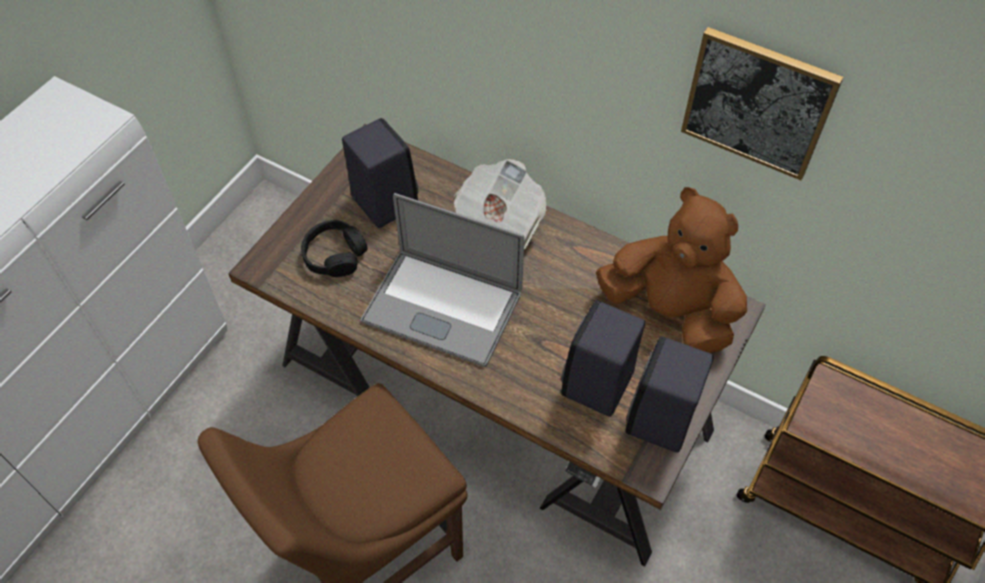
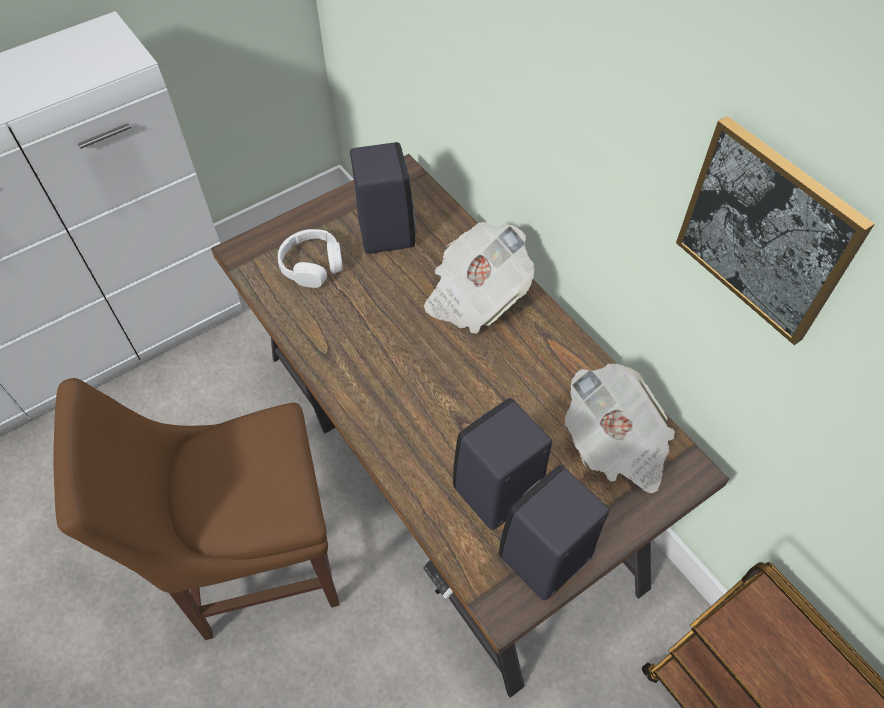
camera: 25 degrees right, 0 degrees up
black headphones [301,220,368,277] -> white headphones [278,229,343,288]
laptop [361,193,524,367] -> none
brown plush toy [596,187,747,353] -> newspaper [565,363,675,493]

